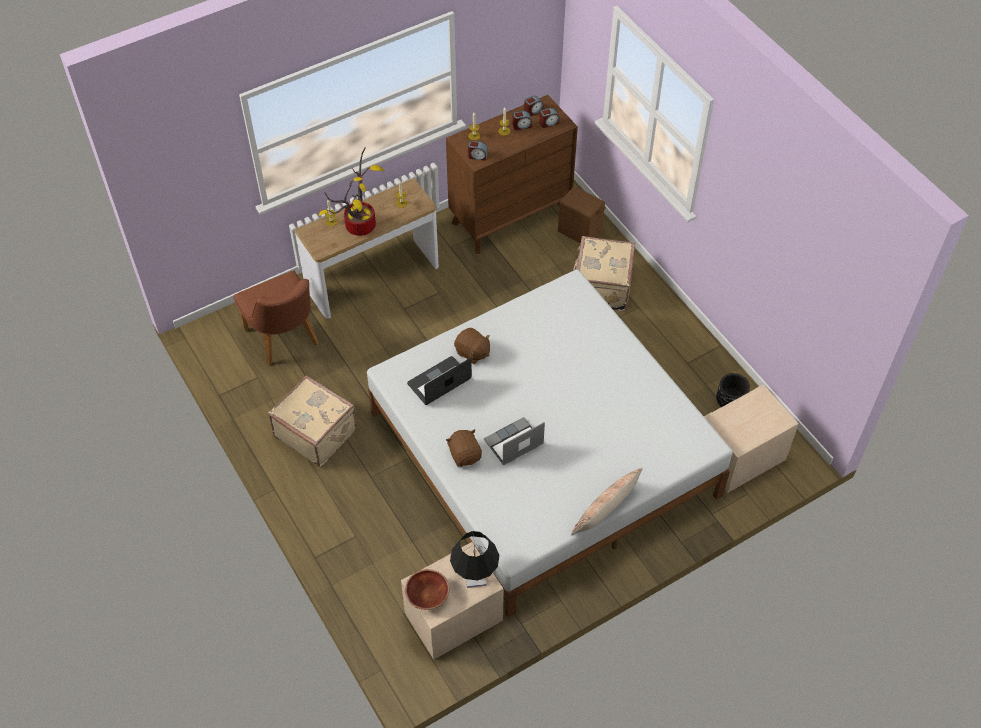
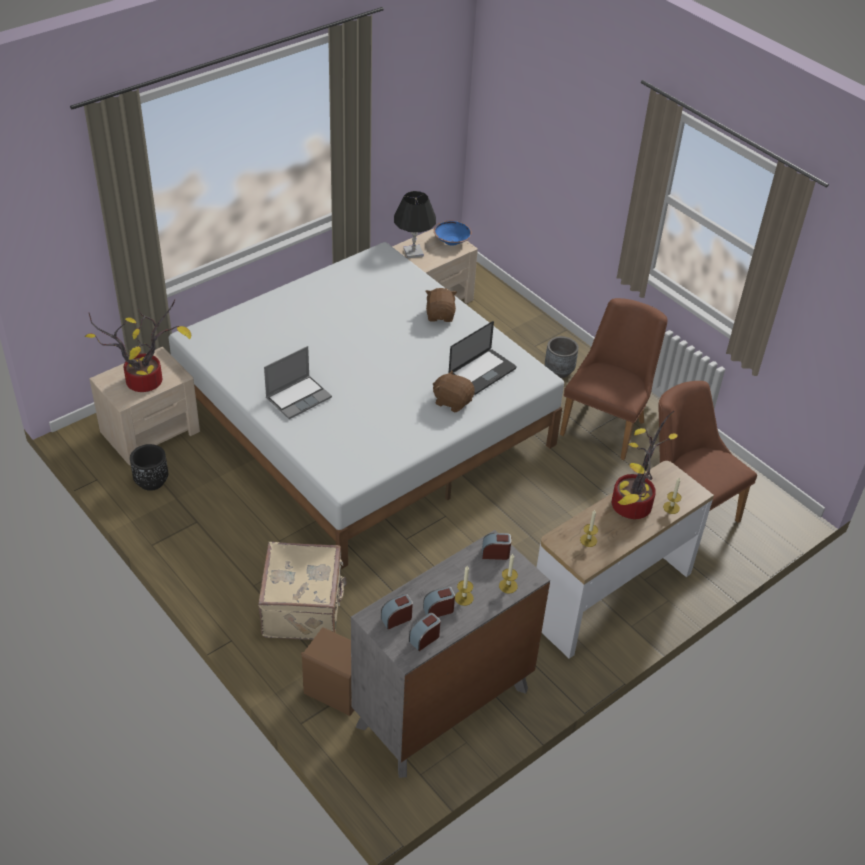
camera: 170 degrees right, 10 degrees down
beige suitcase [268,375,357,467] -> brown chair [560,298,667,460]
brown bowl [405,569,450,610] -> blue bowl [434,221,472,245]
brown dresser [446,95,578,254] -> grey dresser [351,530,550,778]
brown plush toy [446,429,482,467] -> brown plush toy turned 150 degrees counterclockwise [426,288,457,322]
laptop [484,417,545,466] -> laptop moved to [264,346,332,419]
pillow [571,468,643,535] -> none
none -> potted plant [84,299,191,392]
none -> grey planter [545,336,579,378]

